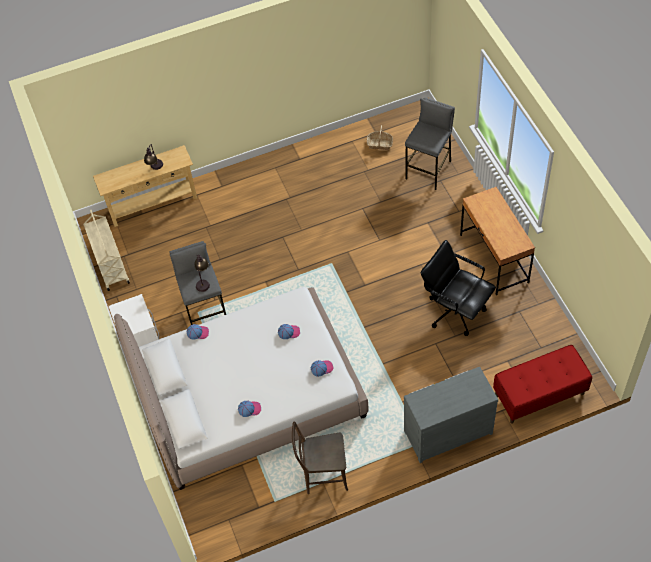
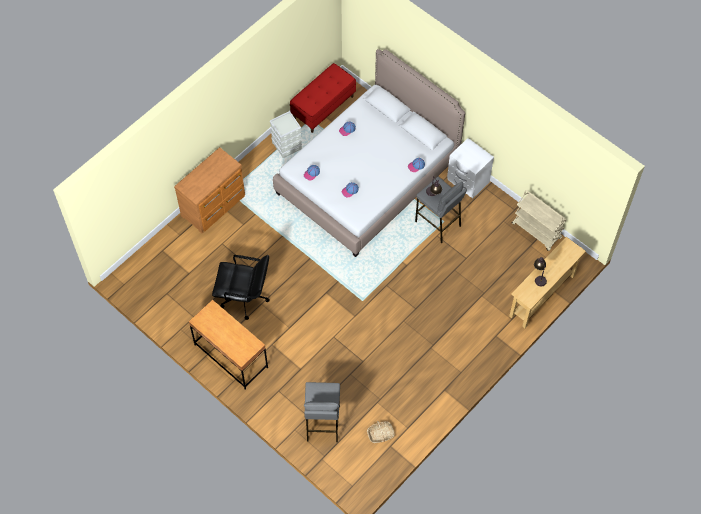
camera: 150 degrees right, 5 degrees up
brown chair [292,422,348,494] -> grey storage box [270,111,302,158]
grey dresser [404,367,498,463] -> brown dresser [174,147,245,234]
red bench [493,345,592,424] -> red bench moved to [290,63,356,133]

